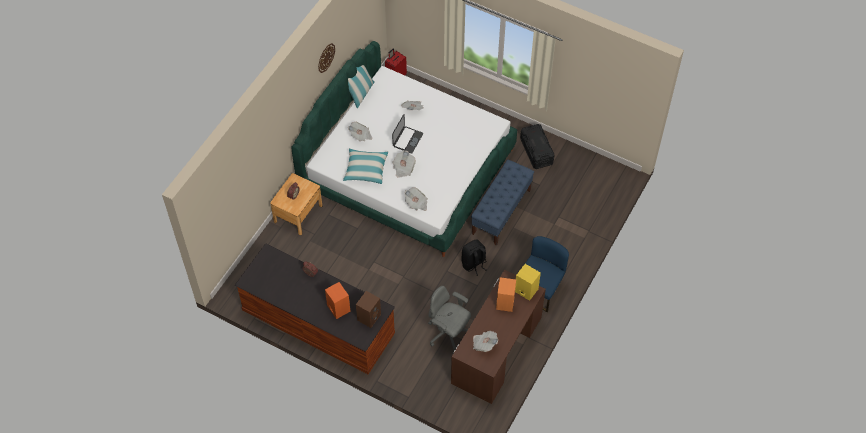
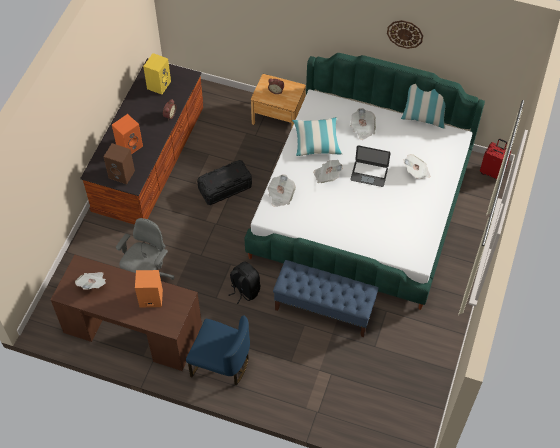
camera: 80 degrees right, 0 degrees up
yellow speaker [515,264,541,301] -> yellow speaker moved to [143,53,171,95]
black storage box [520,124,554,169] -> black storage box moved to [197,160,252,205]

